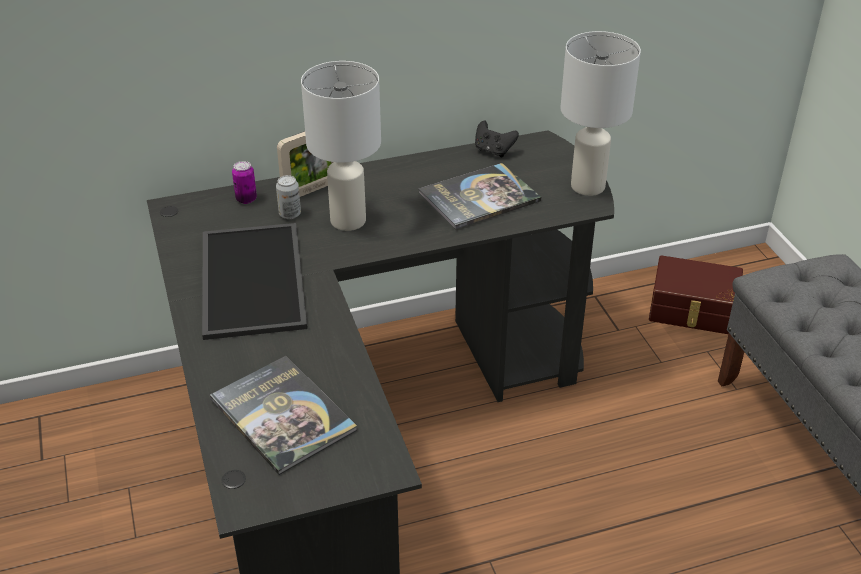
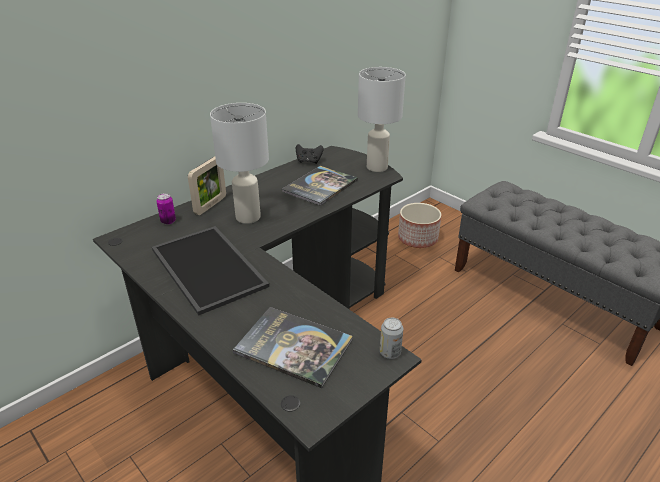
camera: 25 degrees left, 5 degrees down
can [276,175,301,219] -> can moved to [380,318,403,359]
brown storage box [649,255,743,334] -> planter [398,203,441,248]

